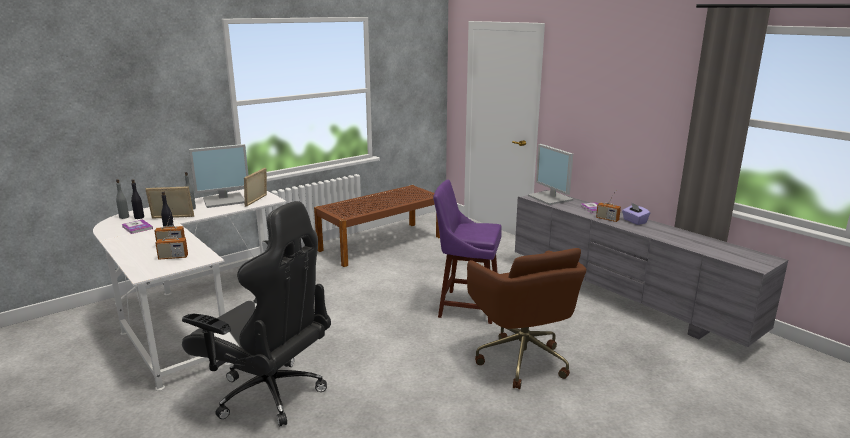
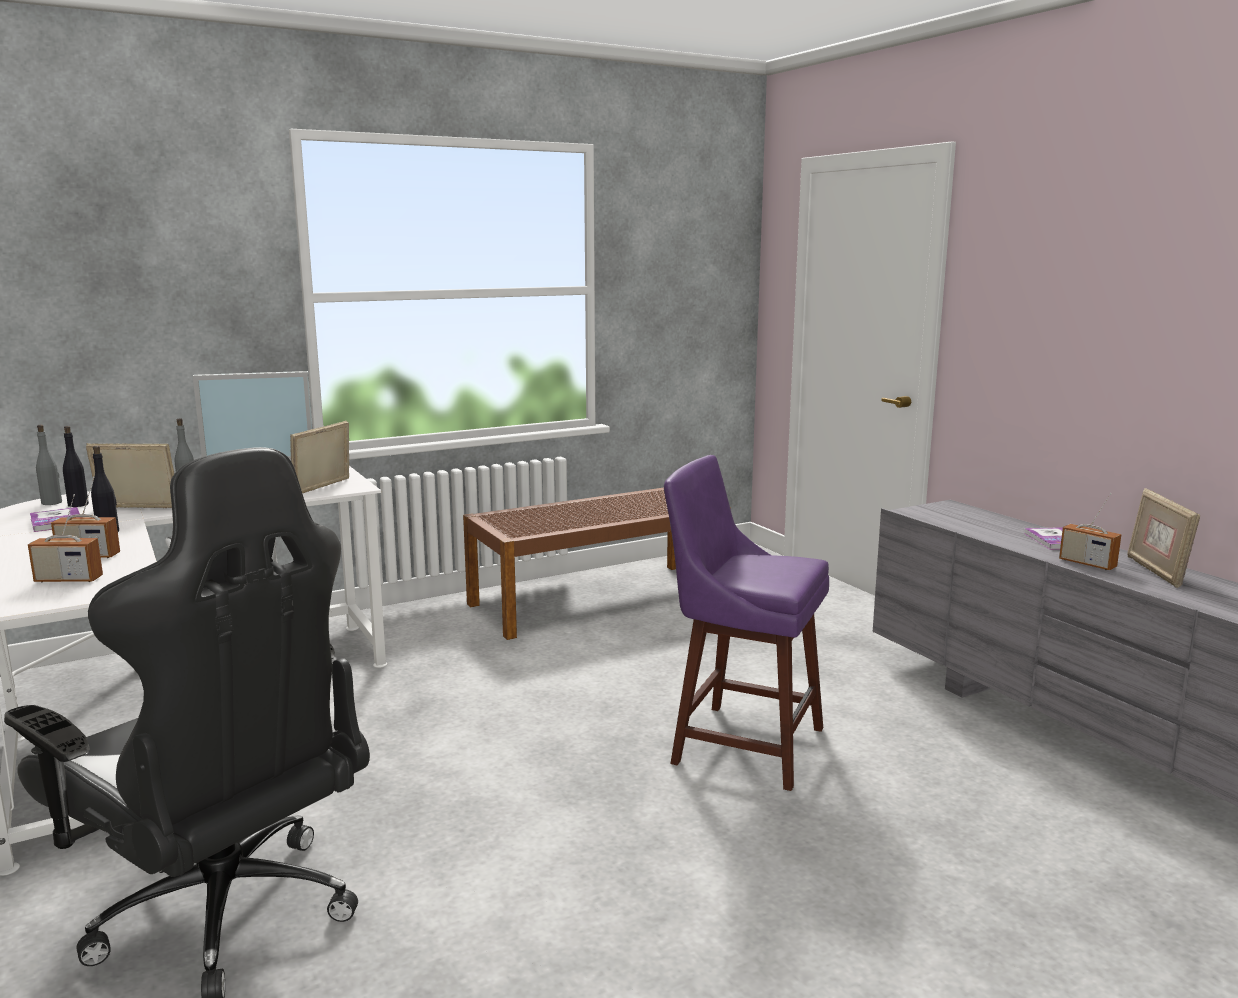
camera: 10 degrees right, 5 degrees down
brown office chair [467,248,586,389] -> none
monitor [528,144,573,205] -> none
purple tissue box [622,203,650,225] -> picture frame [1127,488,1200,588]

